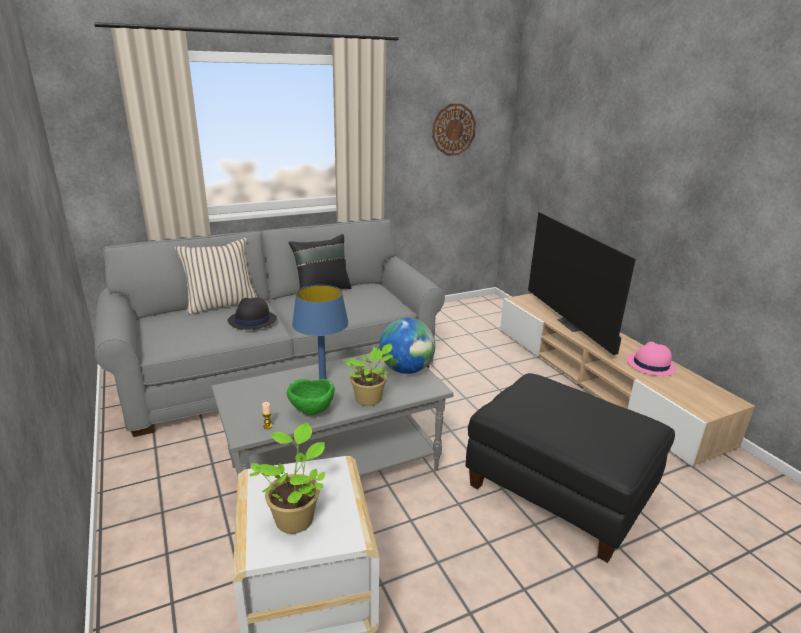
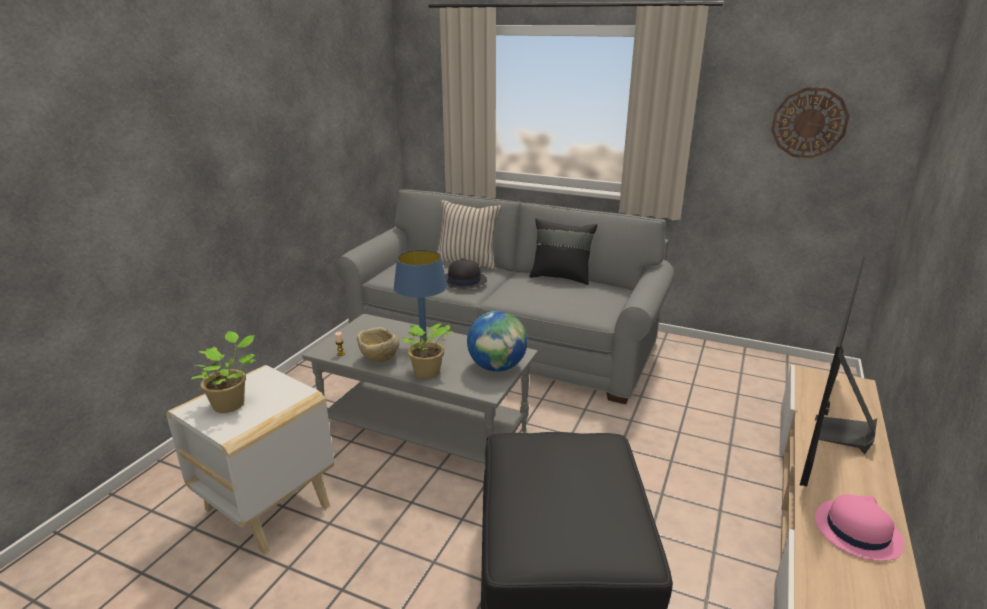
camera: 50 degrees right, 0 degrees up
green bowl [287,379,335,415] -> beige bowl [357,327,399,362]

